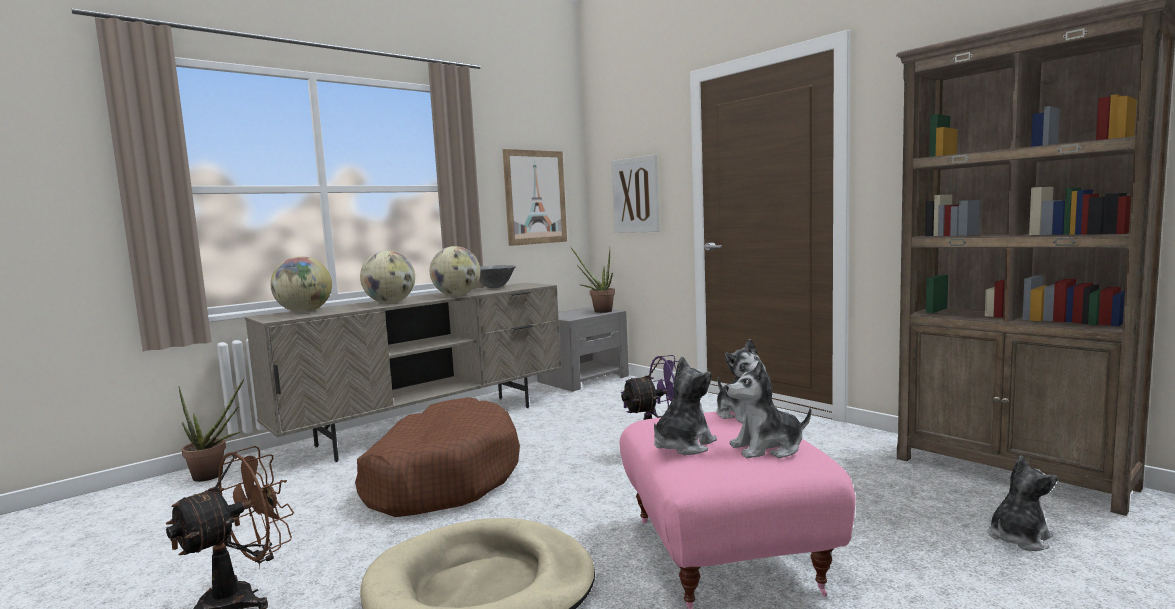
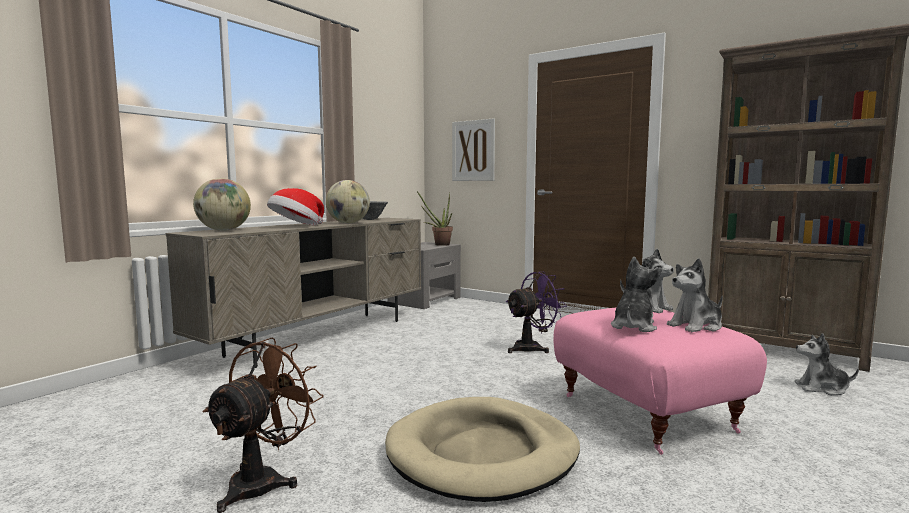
camera: 15 degrees left, 0 degrees up
potted plant [178,378,245,482] -> none
brown dog bed [355,397,520,517] -> none
globe [360,251,415,303] -> hat [267,188,324,225]
picture [503,149,567,246] -> none
plush toy [987,455,1057,551] -> plush toy turned 120 degrees counterclockwise [795,333,859,395]

